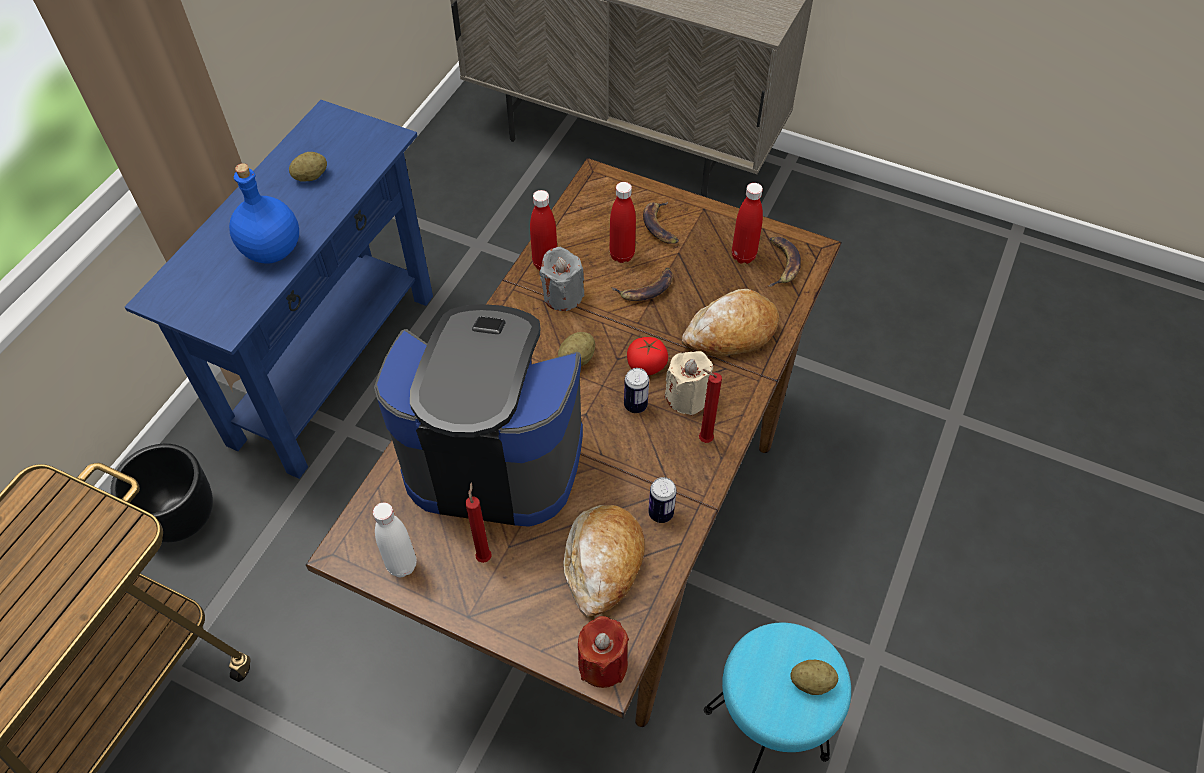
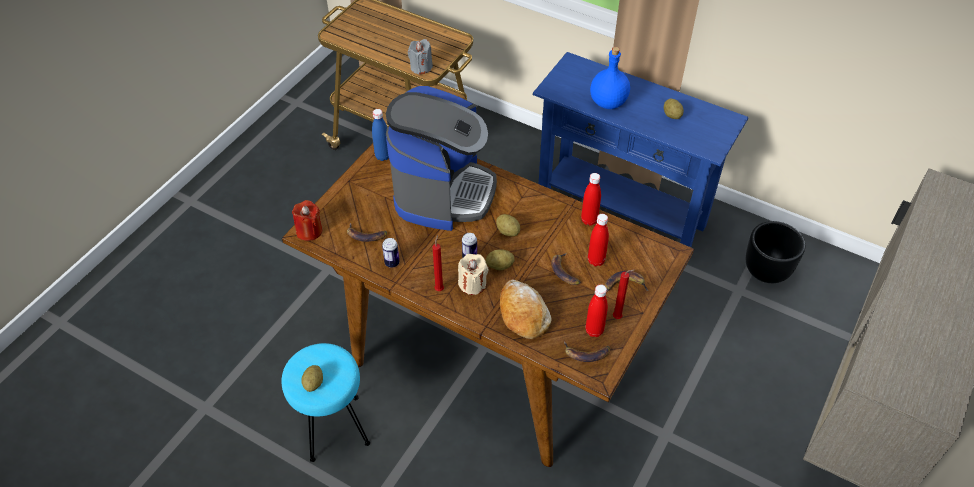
camera: 95 degrees right, 5 degrees down
black planter [111,444,213,542] -> black planter moved to [746,221,805,283]
white bottle [373,503,416,577] -> blue bottle [372,109,389,161]
red candle [465,482,492,563] -> red candle moved to [613,269,635,319]
grey candle [540,247,584,311] -> grey candle moved to [408,39,433,75]
bread [563,505,645,617] -> banana [347,223,387,242]
tomato [627,337,668,375] -> potato [486,249,515,270]

